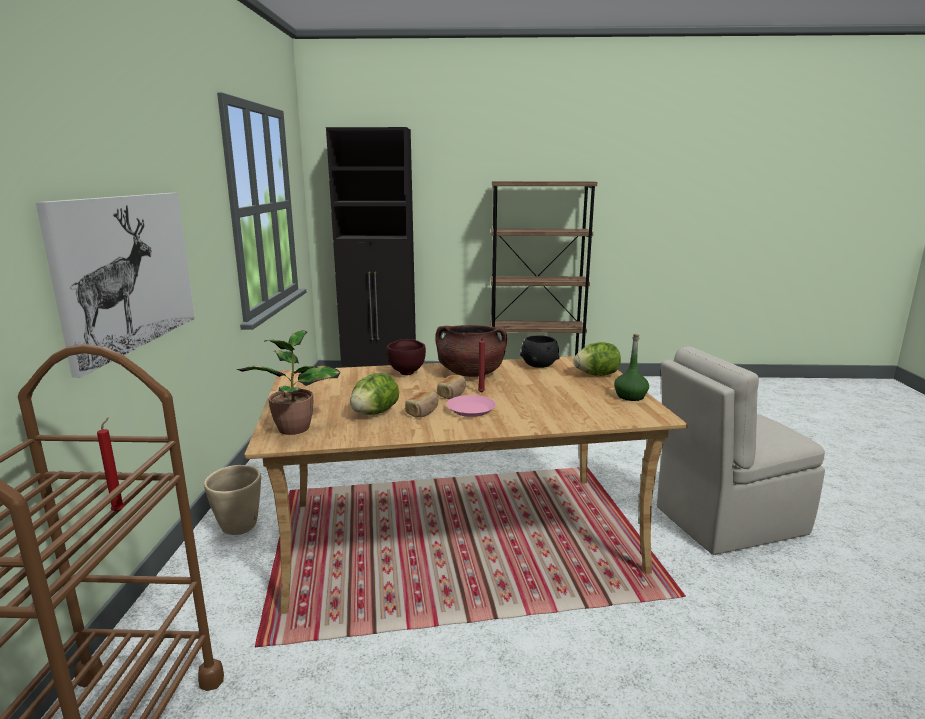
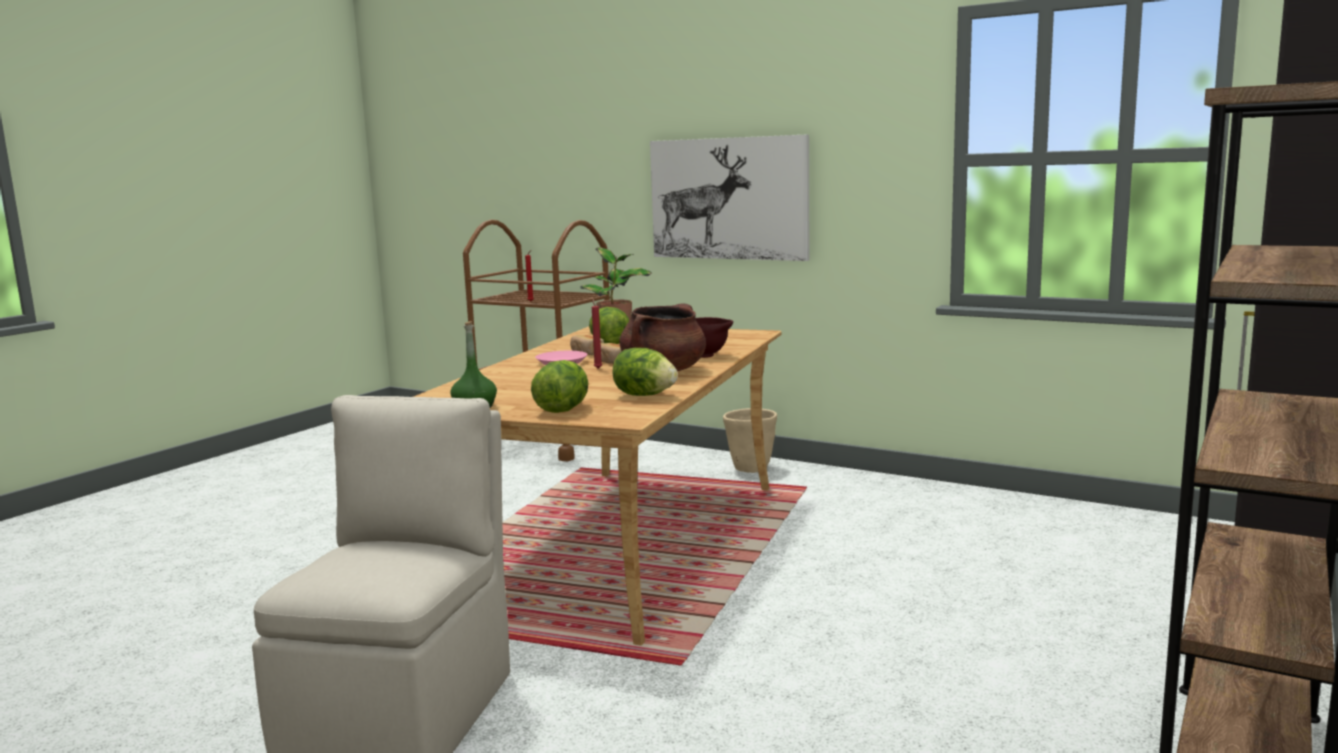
camera: 120 degrees right, 5 degrees down
black bowl [520,335,560,368] -> lettuce [612,348,678,396]

